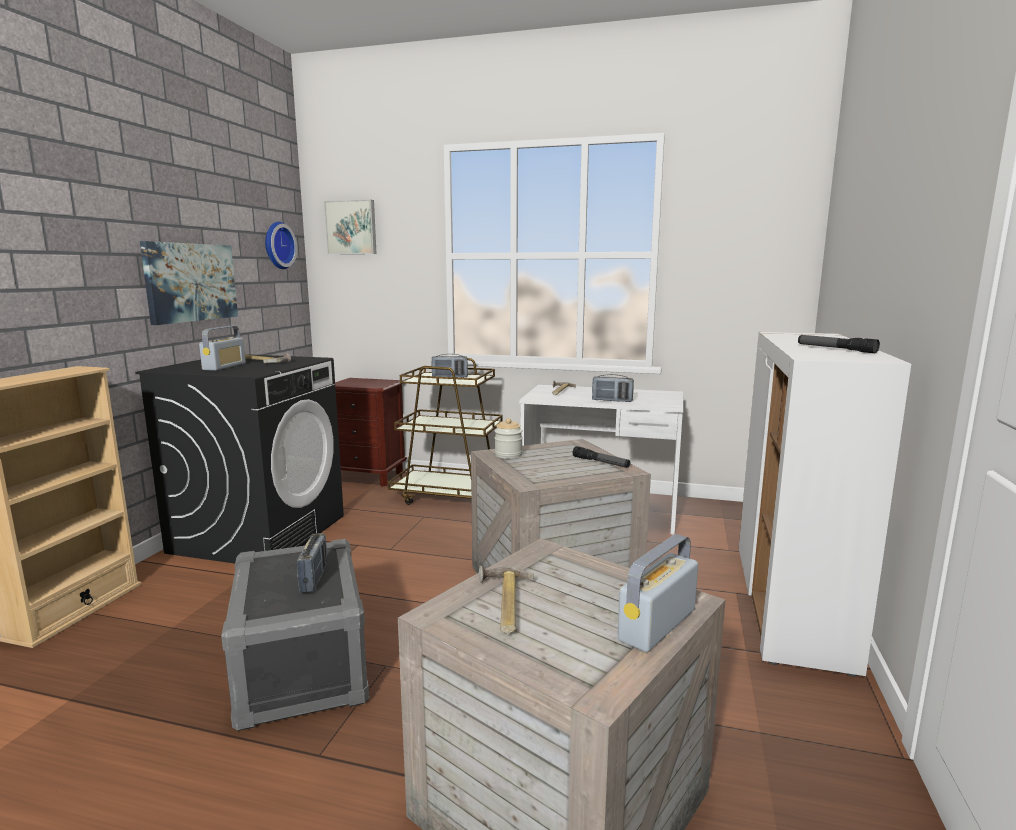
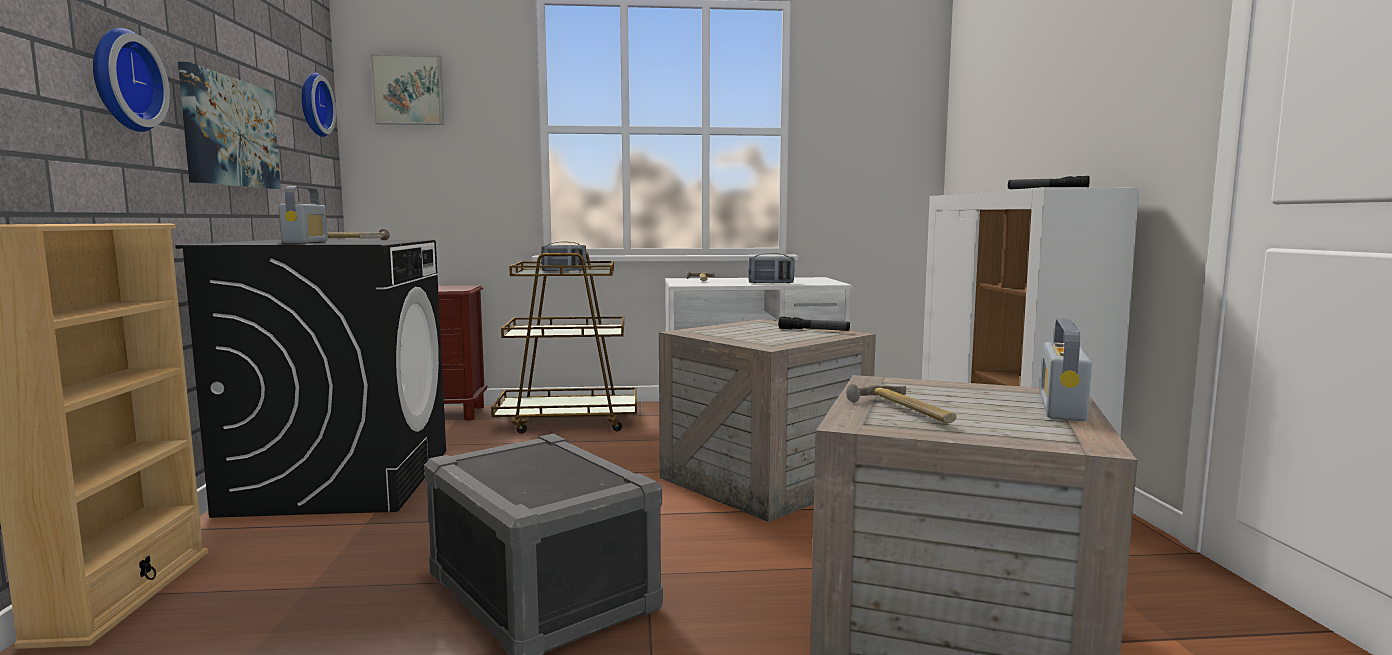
camera: 20 degrees left, 5 degrees down
radio [297,533,327,593] -> none
jar [494,418,523,459] -> none
none -> wall clock [93,28,170,132]

